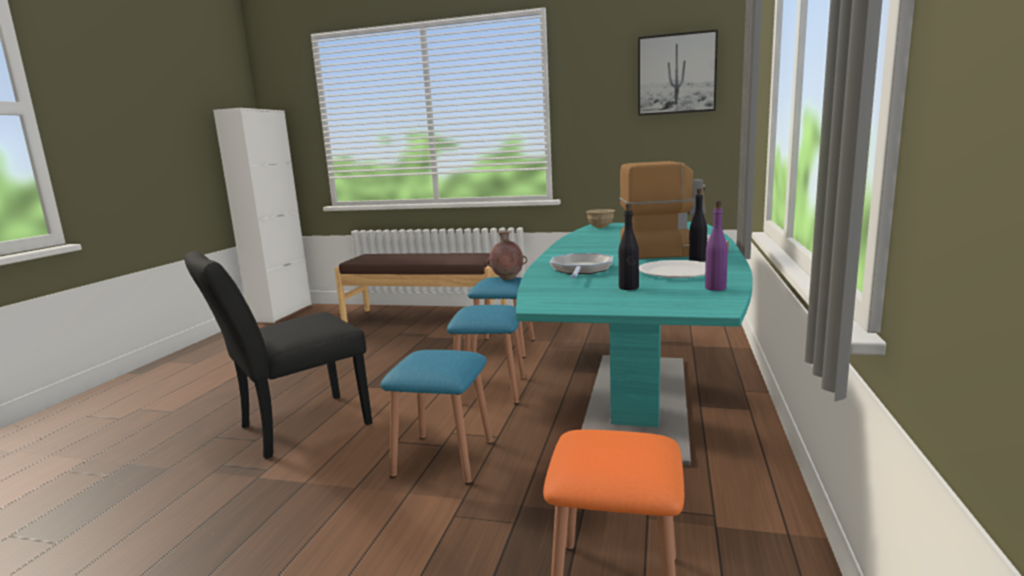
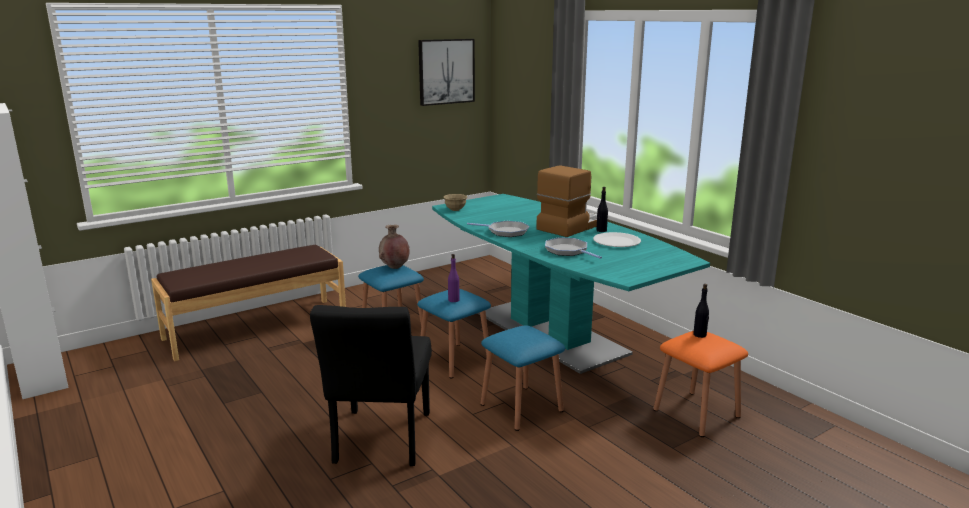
camera: 50 degrees left, 5 degrees up
black bottle [619,203,639,290] -> black bottle moved to [693,284,709,338]
purple bottle [705,201,728,291] -> purple bottle moved to [448,254,460,302]
none -> frying pan [467,221,529,237]

